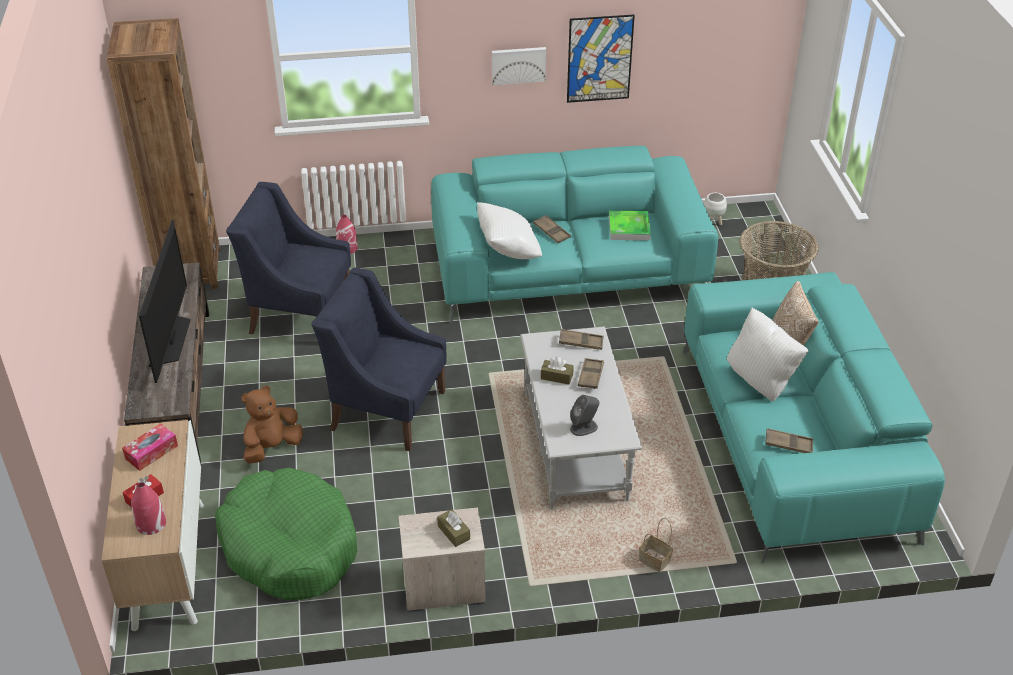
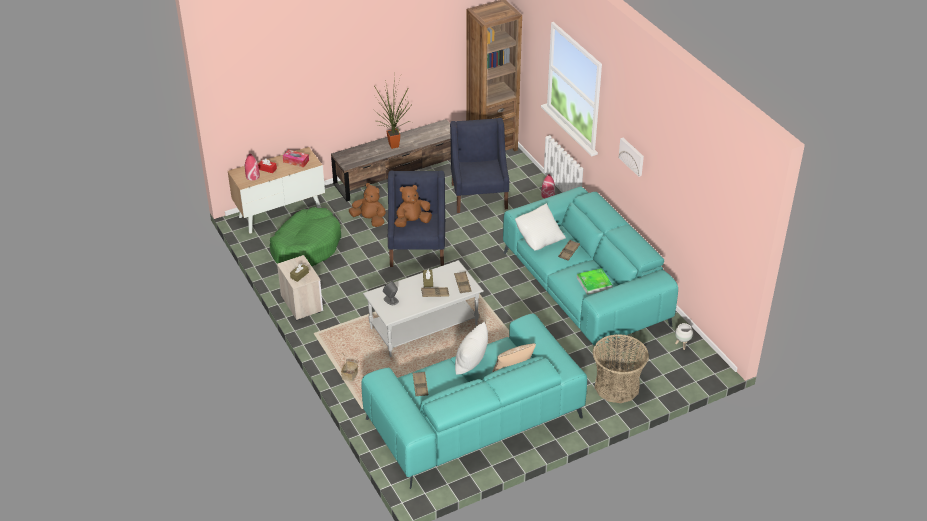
camera: 70 degrees right, 0 degrees up
television [139,219,191,383] -> potted plant [373,75,411,149]
picture [567,15,635,103] -> none
none -> brown plush toy [394,185,432,227]

